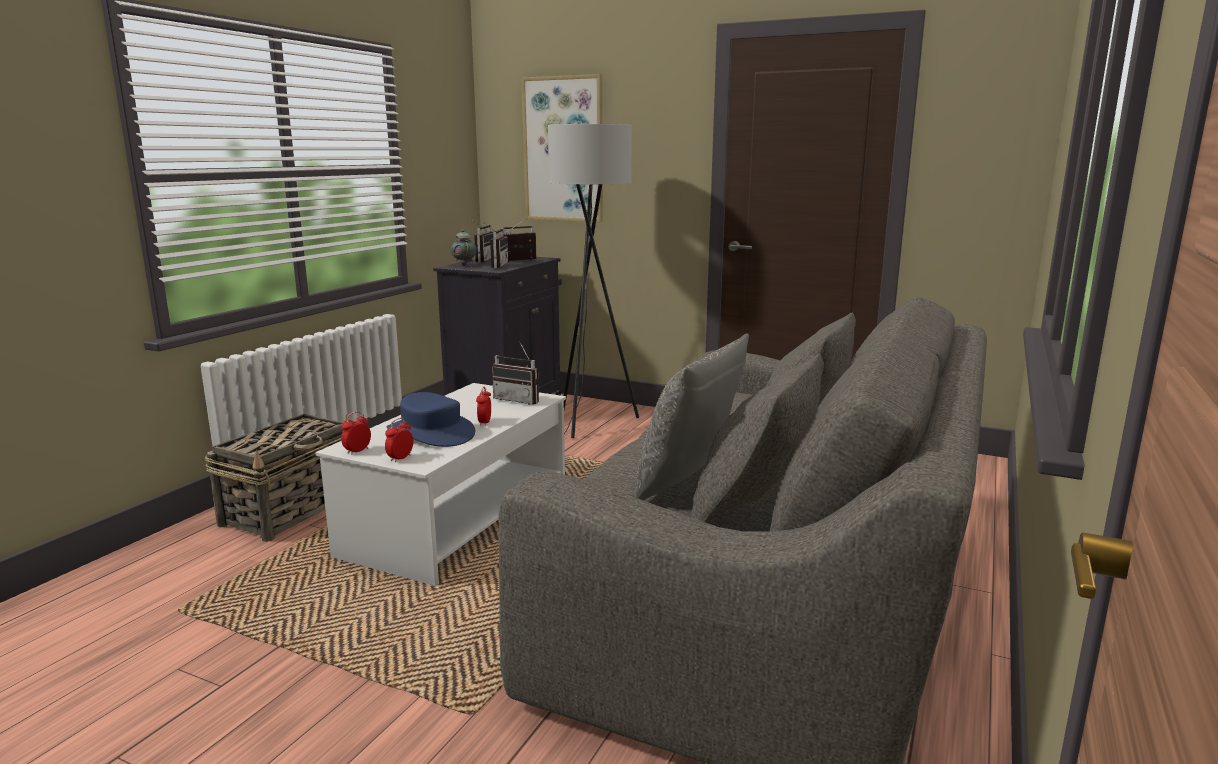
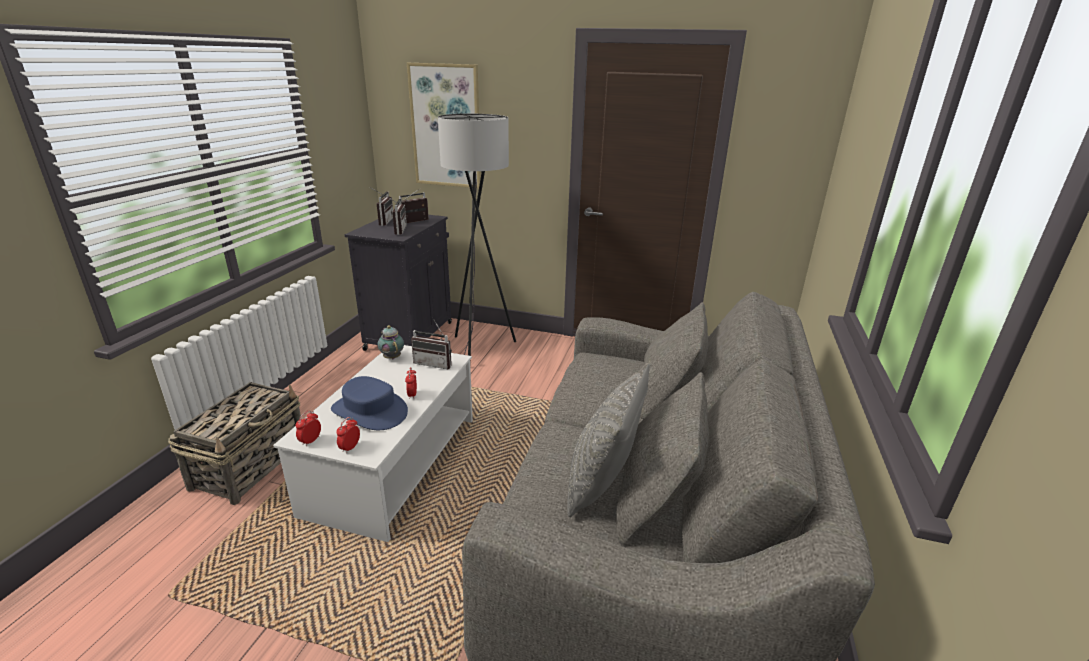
camera: 10 degrees left, 10 degrees up
teapot [451,229,477,266] -> teapot moved to [377,325,404,359]

